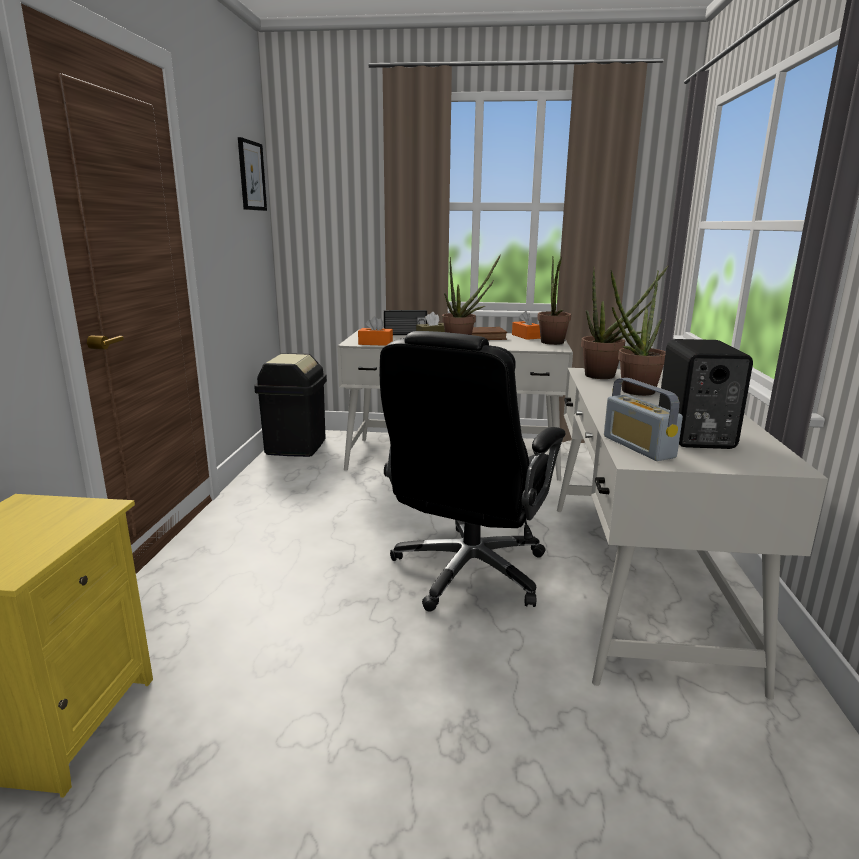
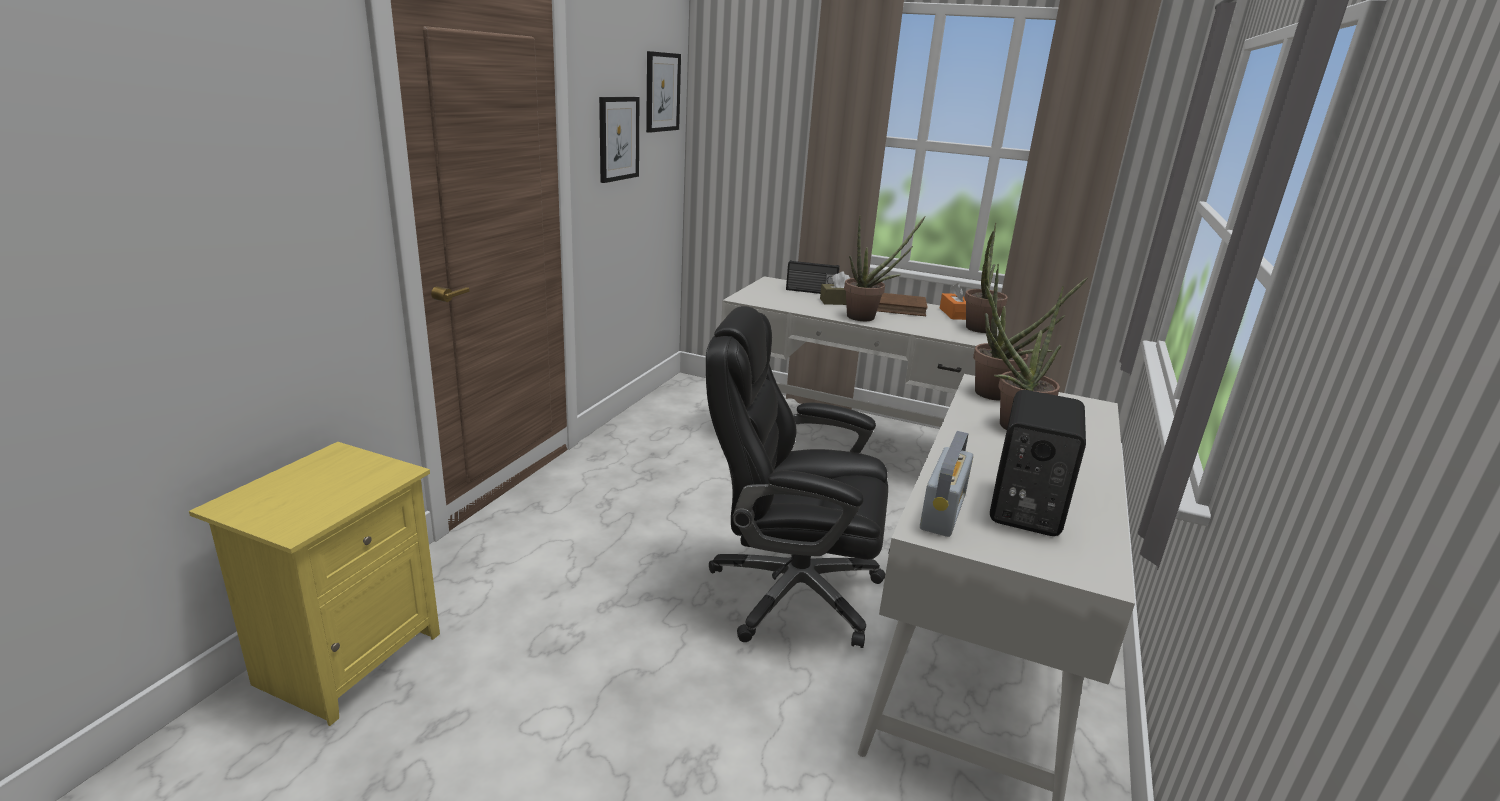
camera: 15 degrees right, 5 degrees up
black trash can [254,353,327,457] -> none
orange tissue box [358,316,393,346] -> none
black office chair [380,331,565,612] -> black office chair turned 60 degrees clockwise [706,306,888,648]
radio [604,378,683,461] -> radio turned 150 degrees counterclockwise [920,431,973,537]
none -> picture [599,97,639,183]

